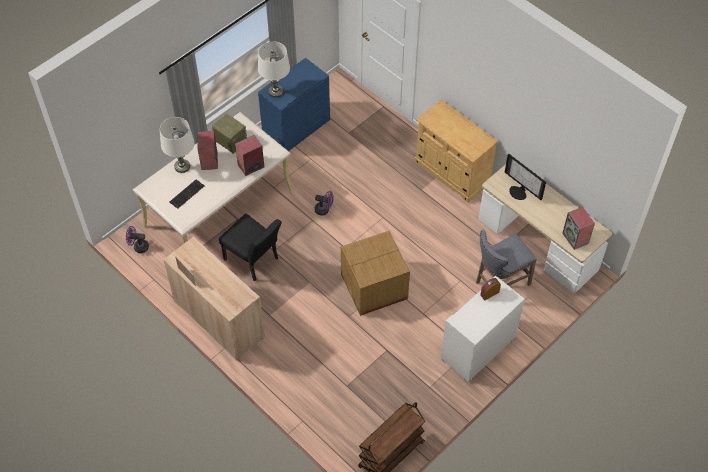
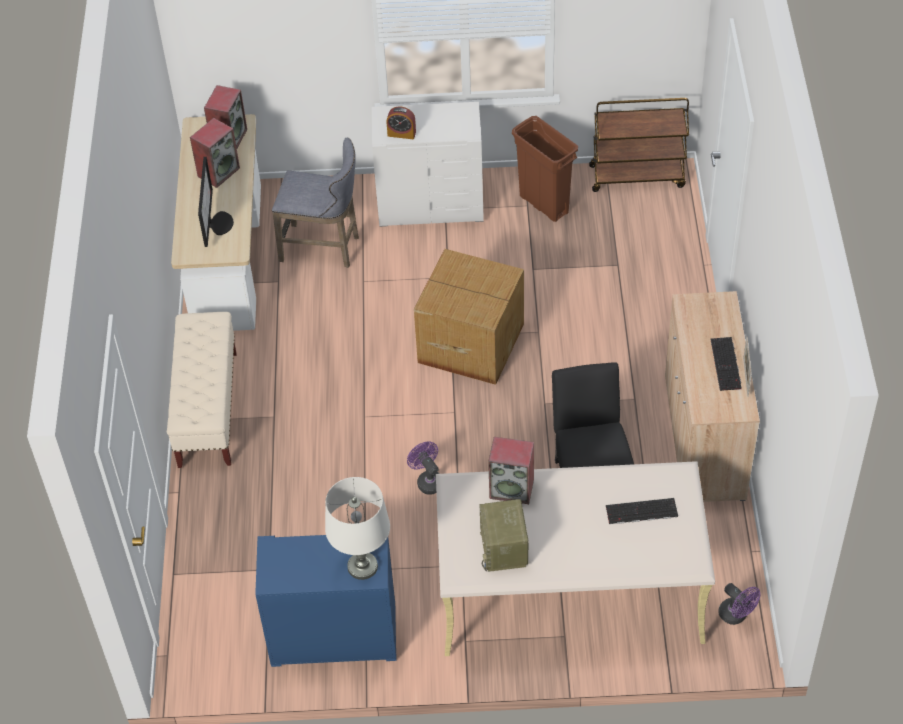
camera: 135 degrees left, 5 degrees down
white table lamp [160,117,194,173] -> none
speaker [197,131,218,170] -> speaker moved to [190,118,240,188]
beige cabinet [415,99,499,203] -> beige bench [167,312,237,468]
none -> brown trash can [512,116,578,222]
none -> keyboard [710,337,742,391]

